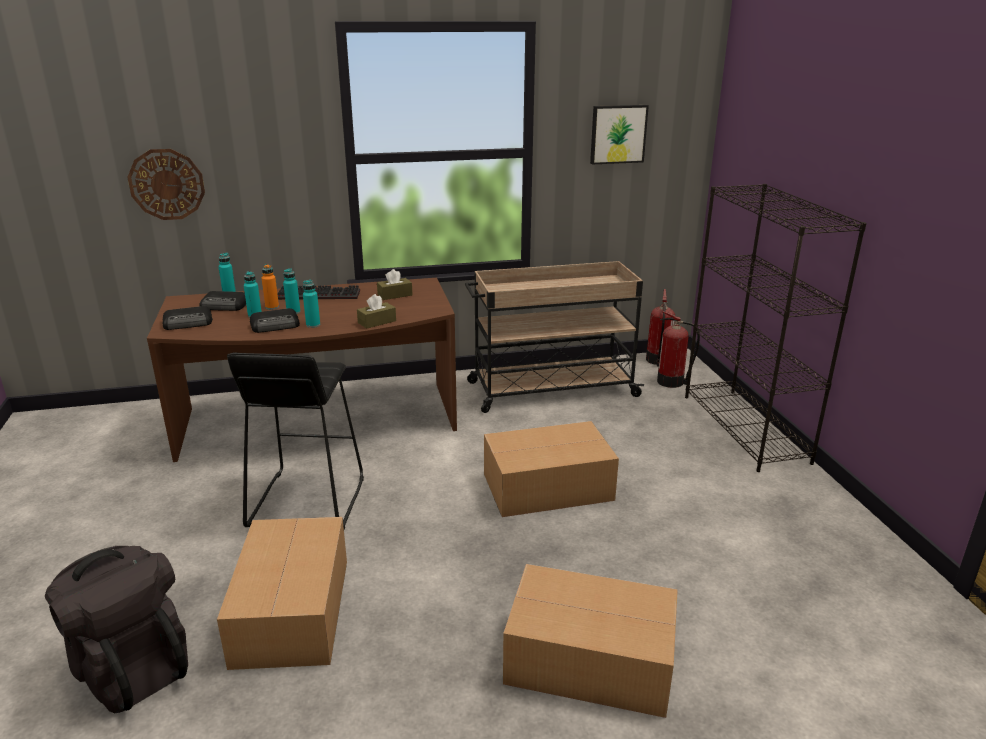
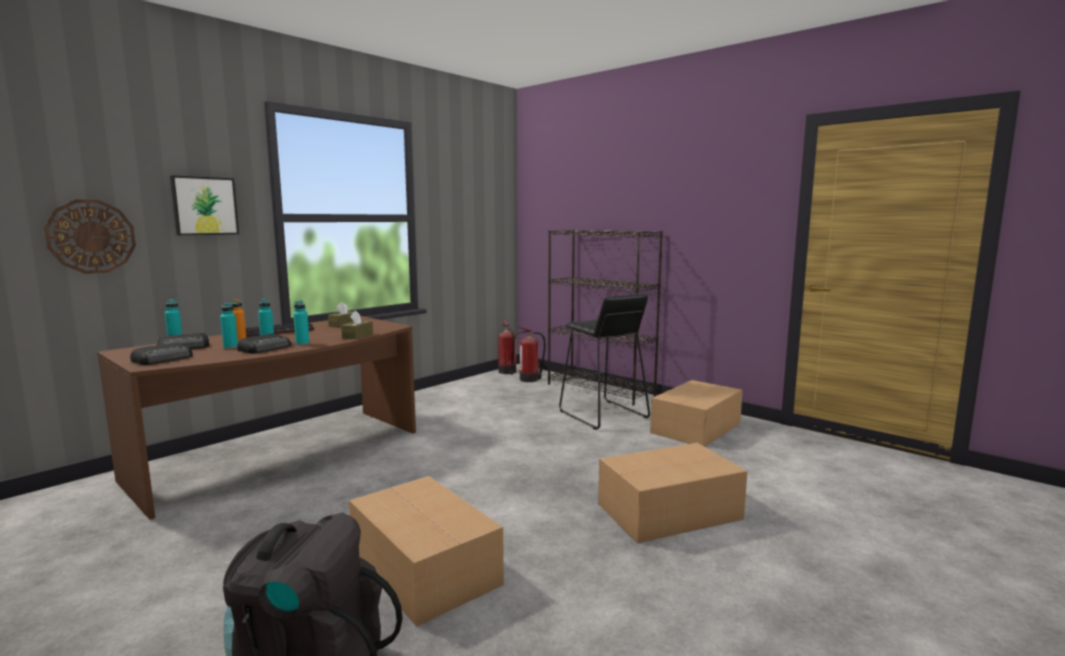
camera: 35 degrees left, 15 degrees down
black stool [227,352,364,529] -> black stool moved to [559,294,650,430]
beige cart [465,261,644,413] -> none
cardboard box [484,421,619,517] -> cardboard box moved to [650,380,743,447]
picture [590,105,649,165] -> picture moved to [170,175,239,235]

